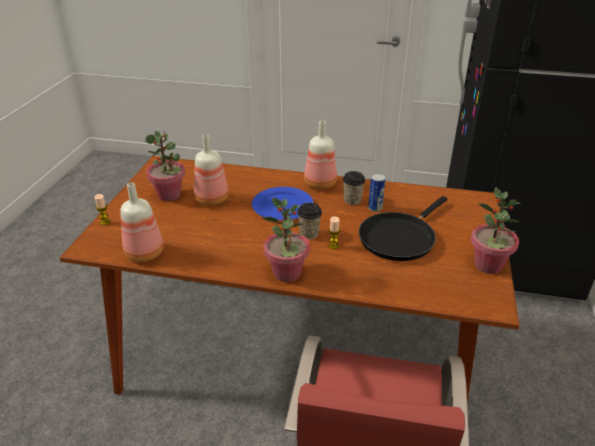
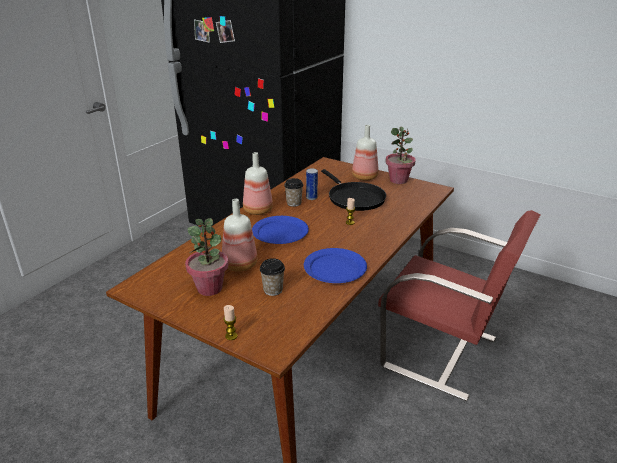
camera: 70 degrees left, 5 degrees down
bottle [120,183,164,262] -> bottle moved to [352,125,379,181]
potted plant [262,197,310,282] -> none
cup [297,203,322,239] -> cup moved to [260,258,285,296]
none -> blue plate [304,248,367,283]

